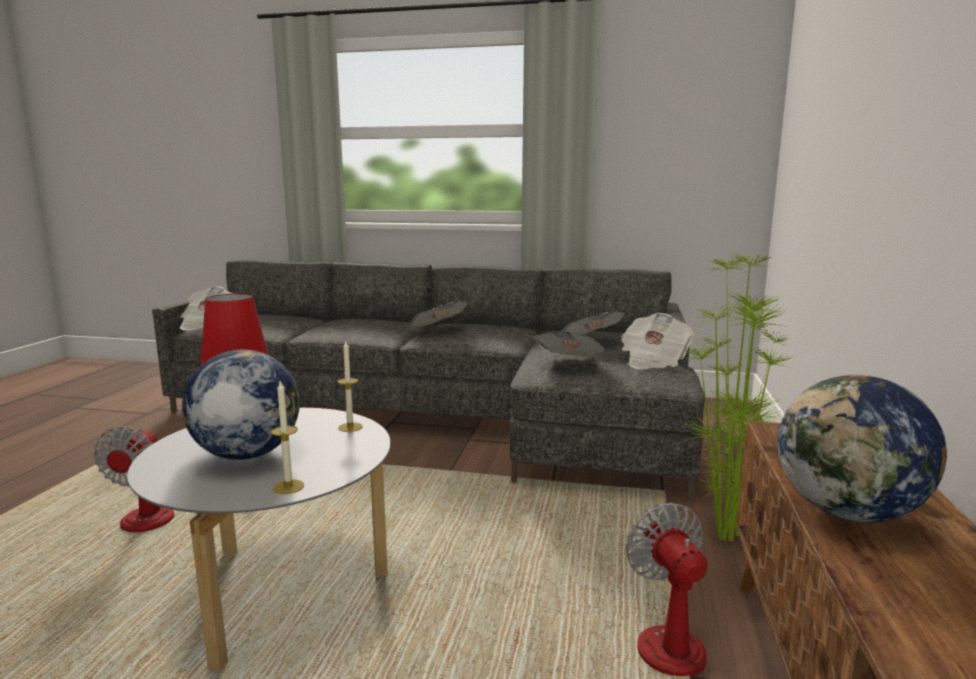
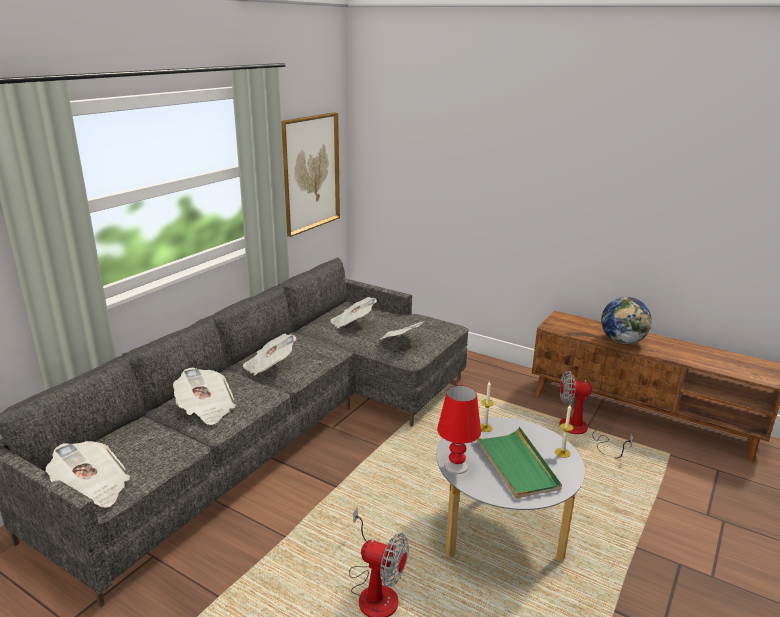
camera: 70 degrees left, 10 degrees up
globe [182,349,300,460] -> green tray [477,427,562,498]
newspaper [621,313,695,369] -> newspaper moved to [173,367,236,425]
potted plant [678,252,793,541] -> none
none -> picture [281,112,340,237]

